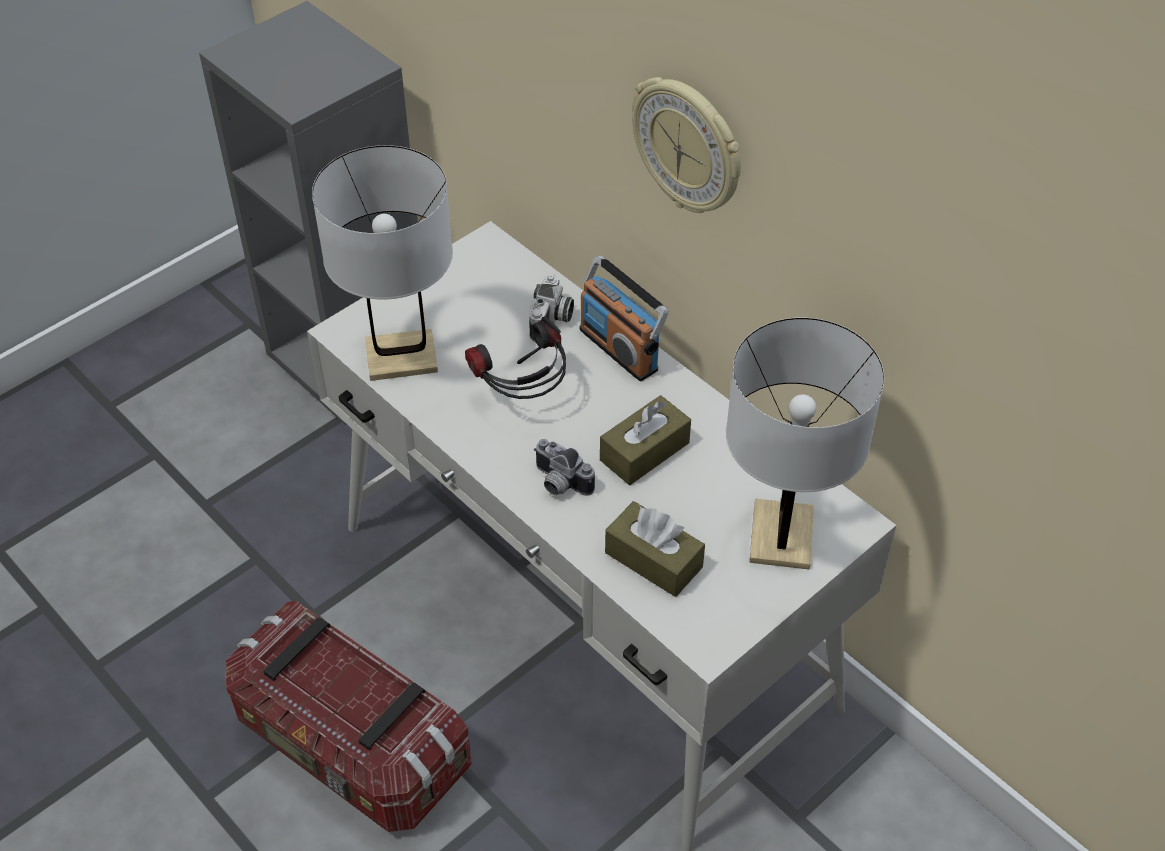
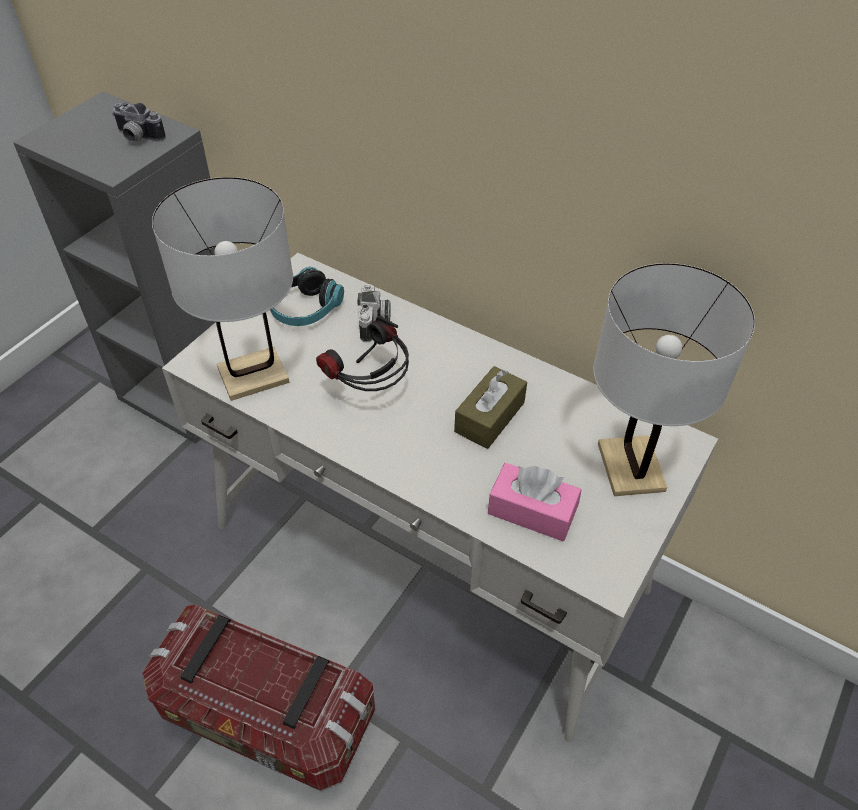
camera: 15 degrees left, 0 degrees up
camera [534,439,595,496] -> camera moved to [112,103,166,142]
radio [580,256,669,381] -> none
brown tissue box [605,501,705,597] -> pink tissue box [488,463,582,541]
wall clock [632,77,741,213] -> none
none -> headphones [270,267,344,326]

